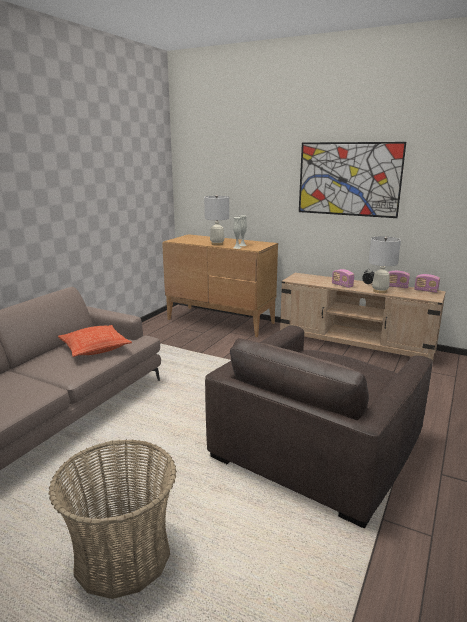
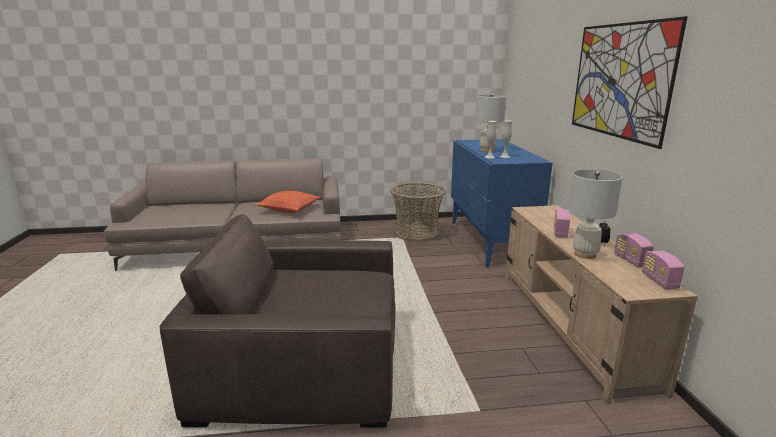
camera: 55 degrees right, 0 degrees up
basket [49,439,177,599] -> basket moved to [390,182,446,242]
brown cabinet [162,234,278,337] -> blue cabinet [451,139,553,268]

